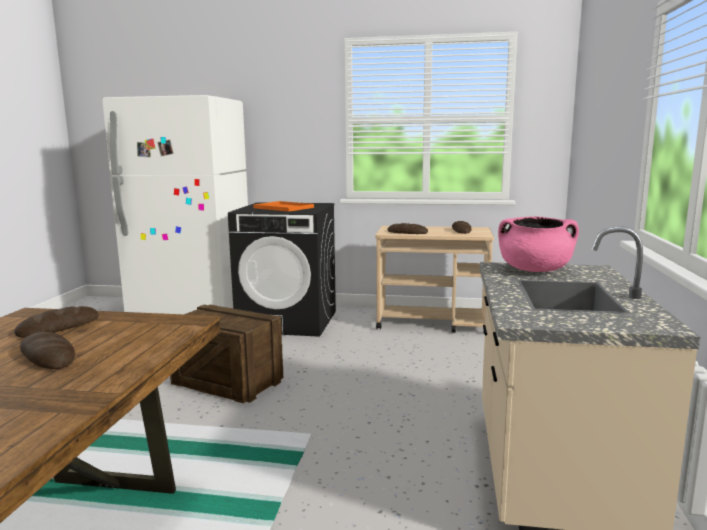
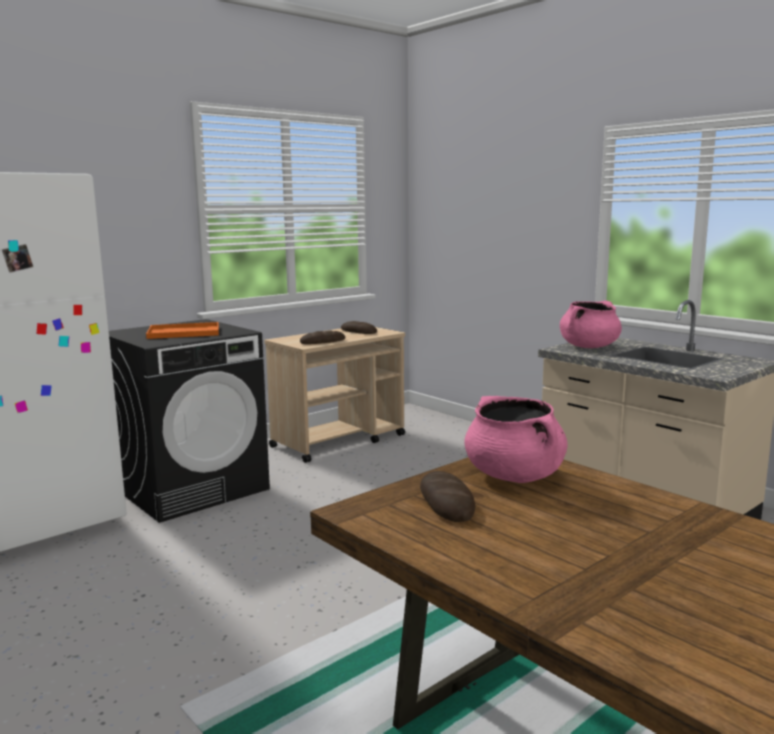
camera: 50 degrees left, 0 degrees up
bread [20,332,75,369] -> none
crate [170,305,283,403] -> none
none -> pink cooking pot [464,396,568,483]

